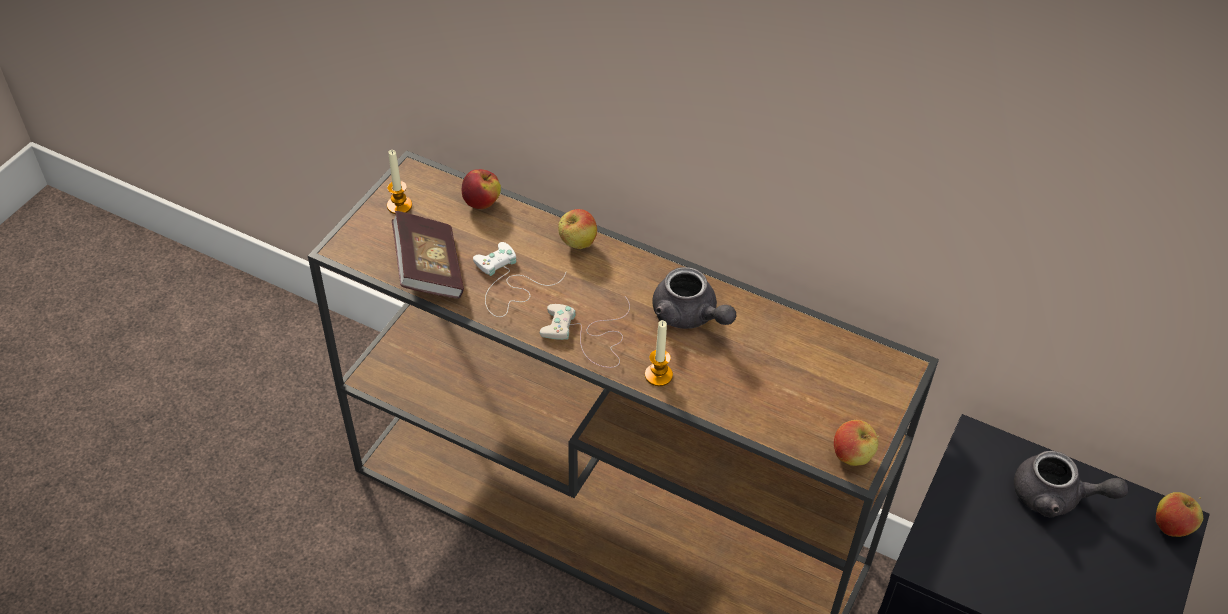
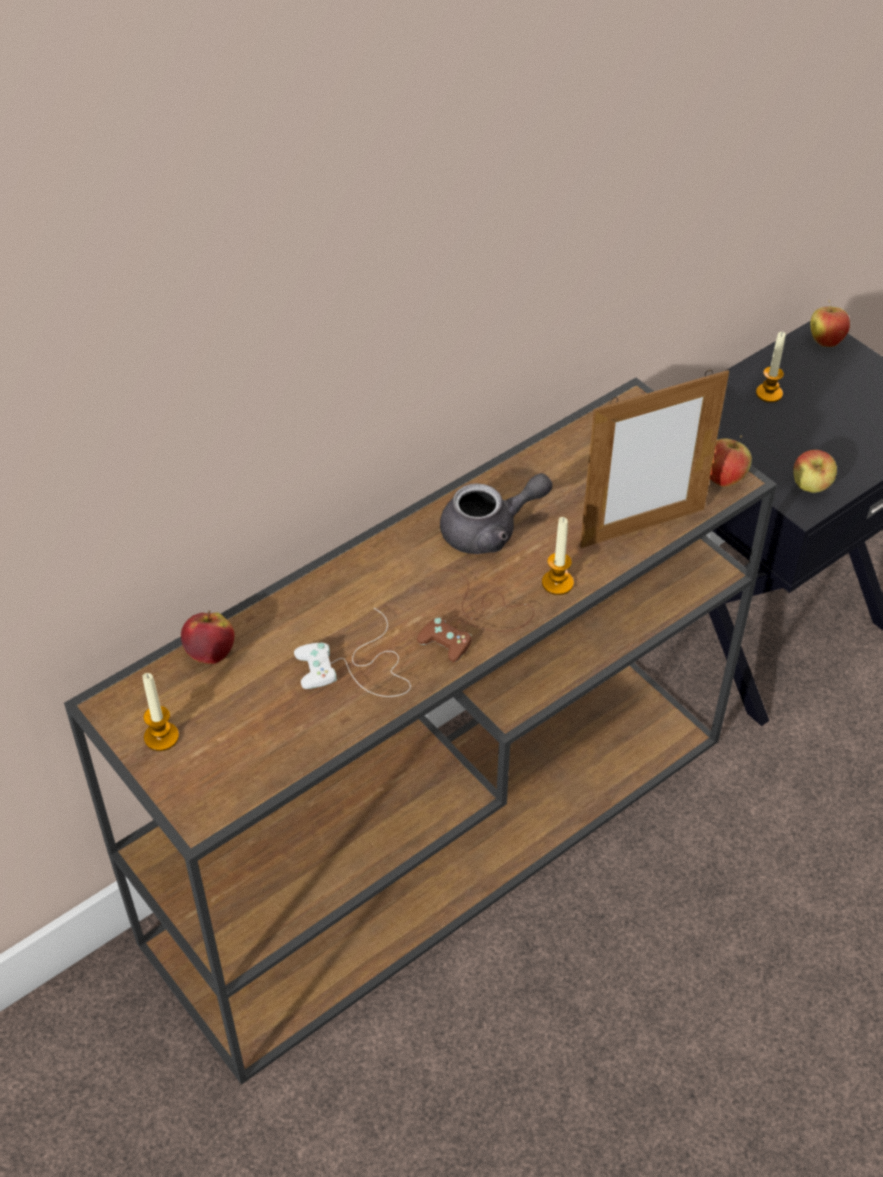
camera: 65 degrees left, 0 degrees up
book [392,211,464,299] -> none
white game controller [540,296,630,368] -> brown game controller [417,570,534,662]
apple [558,209,597,249] -> apple moved to [793,450,837,493]
grey teapot [1014,451,1128,518] -> candle [756,332,786,403]
none -> picture frame [580,370,729,548]

